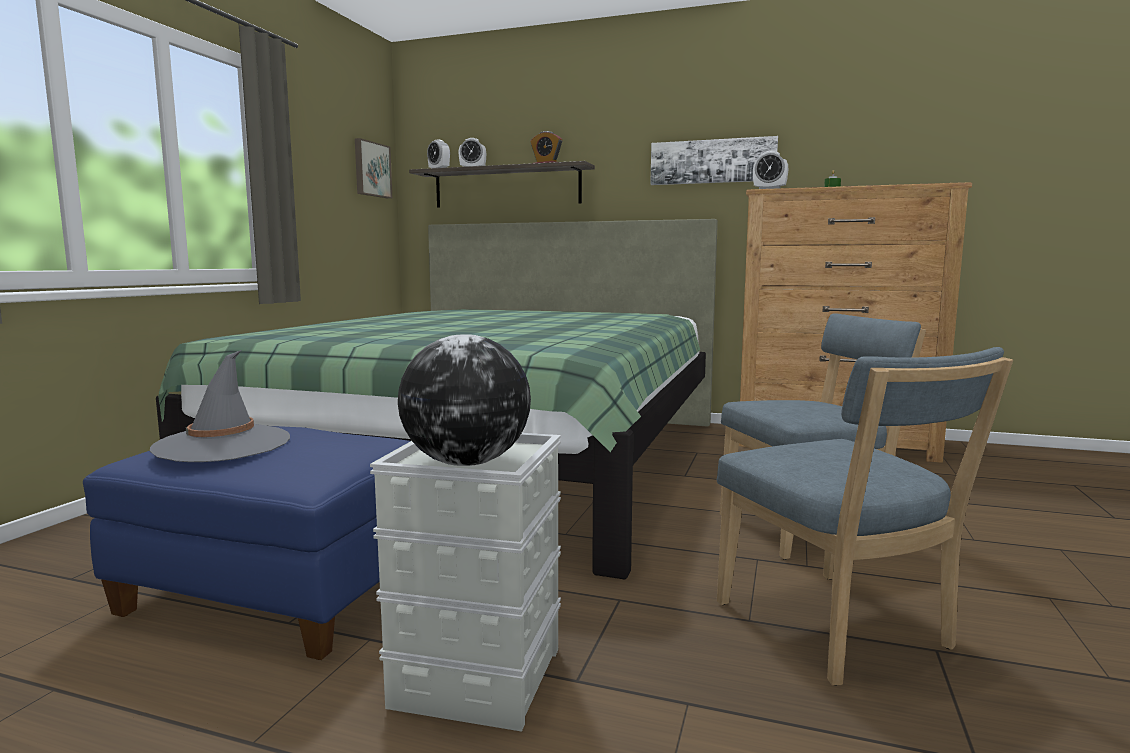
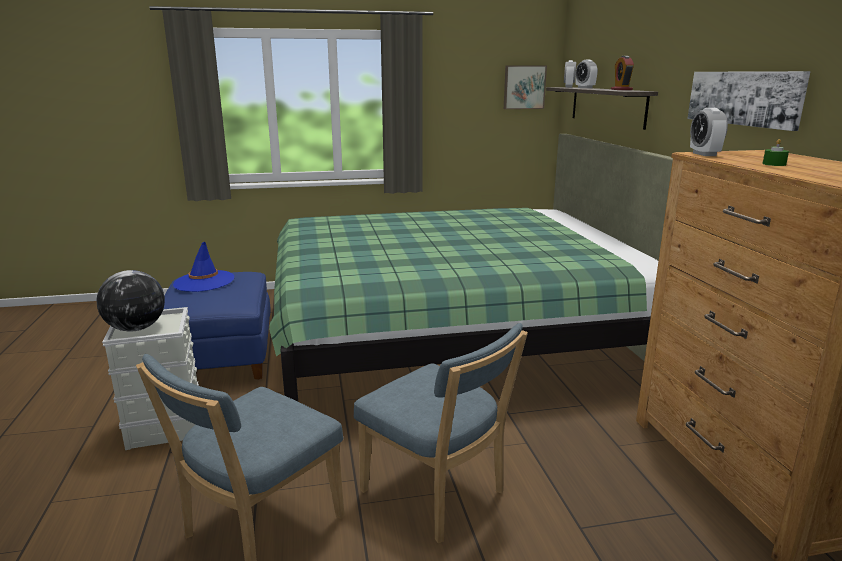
camera: 60 degrees right, 10 degrees up
grey hat [150,350,290,462] -> blue hat [173,242,234,292]

